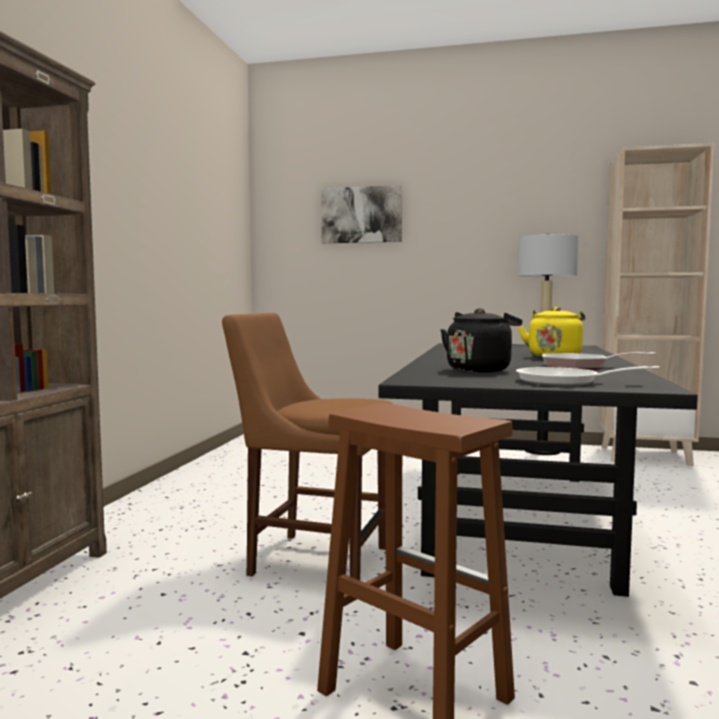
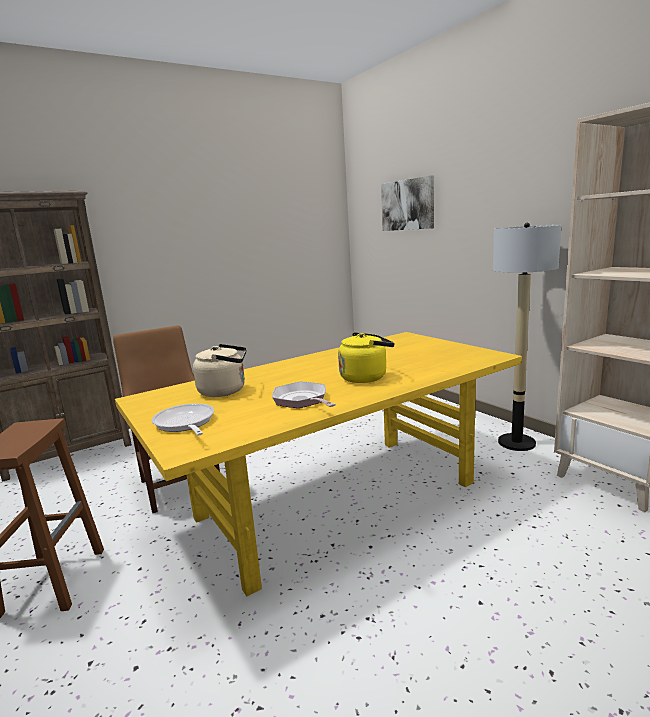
camera: 45 degrees right, 10 degrees up
black dining table [378,343,698,597] -> yellow dining table [115,332,522,596]
black kettle [440,308,522,372] -> beige kettle [193,344,247,397]

